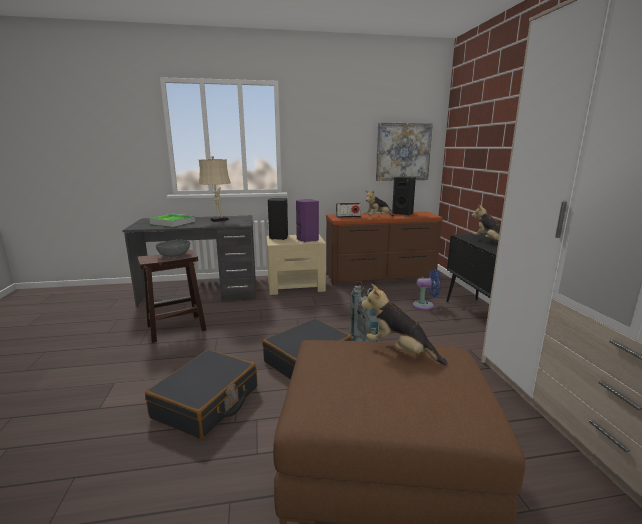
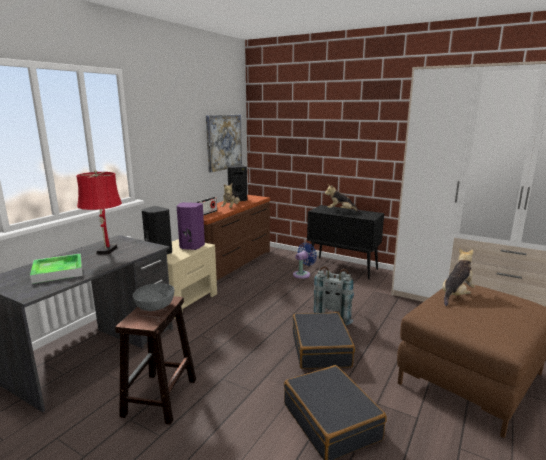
camera: 50 degrees left, 0 degrees up
beige table lamp [198,156,231,222] -> red table lamp [76,170,122,255]
plush toy [361,284,447,365] -> plush toy turned 150 degrees clockwise [442,248,475,306]

